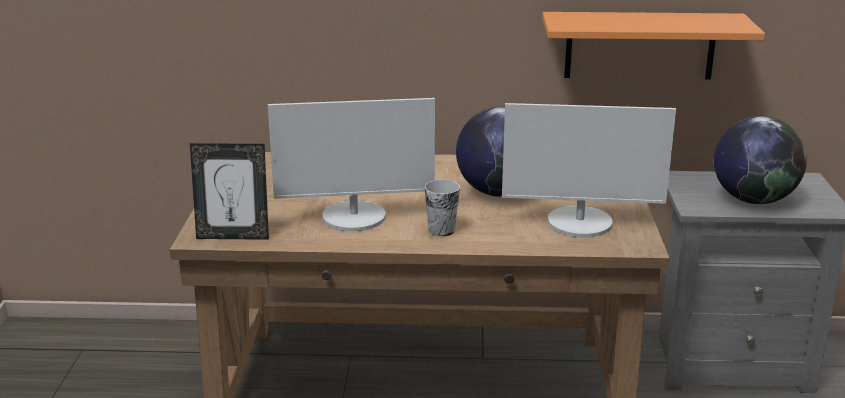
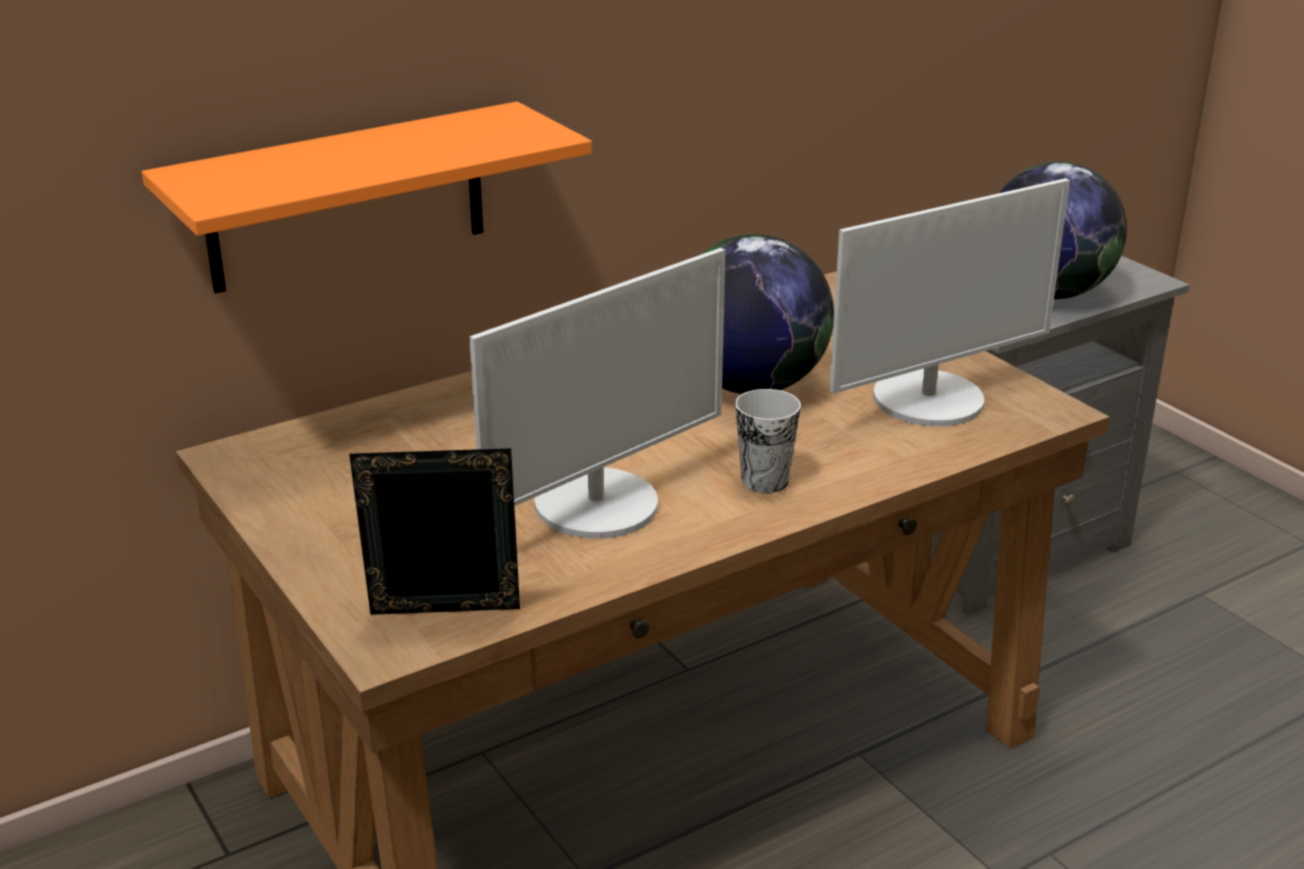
camera: 35 degrees left, 5 degrees up
picture frame [190,143,269,240] -> picture frame turned 150 degrees counterclockwise [349,448,520,615]
orange shelf [542,12,765,80] -> orange shelf moved to [142,102,592,293]

